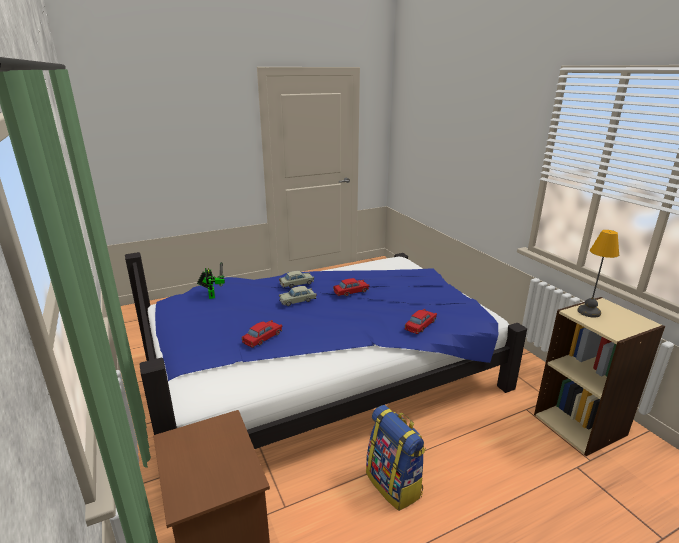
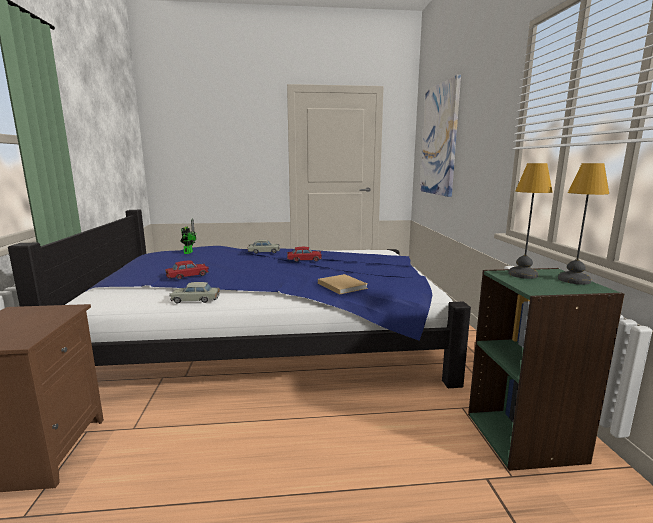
camera: 20 degrees right, 10 degrees down
beige toy car [279,286,317,306] -> beige toy car moved to [169,282,219,303]
backpack [366,405,426,511] -> none
red toy car [404,309,437,334] -> beige book [318,274,368,294]
beige bookcase [534,297,665,456] -> green bookcase [468,268,624,471]
none -> picture [420,75,461,197]
none -> table lamp [558,163,609,285]

